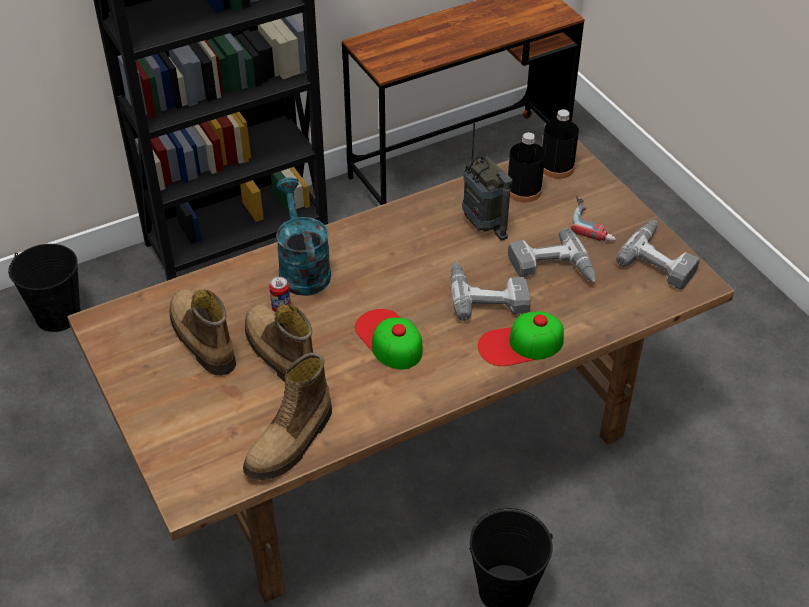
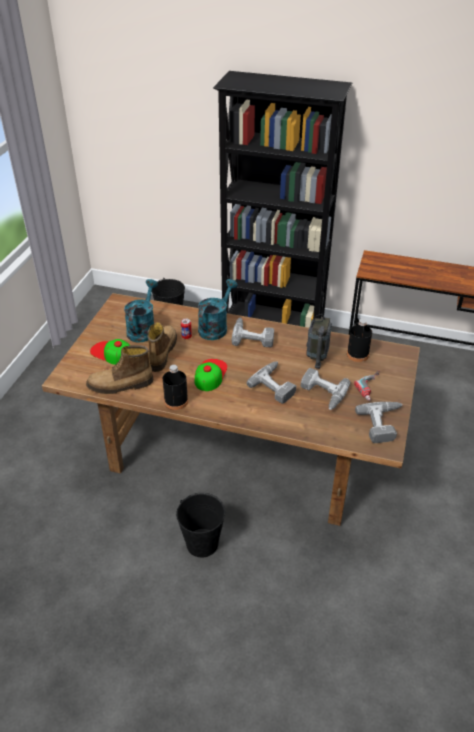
camera: 45 degrees right, 5 degrees down
boot [170,289,236,375] -> turquoise watering can [124,279,158,343]
cap [478,311,564,366] -> cap moved to [90,339,130,365]
black bottle [542,109,579,179] -> black bottle moved to [163,365,188,410]
none -> power drill [232,317,274,347]

